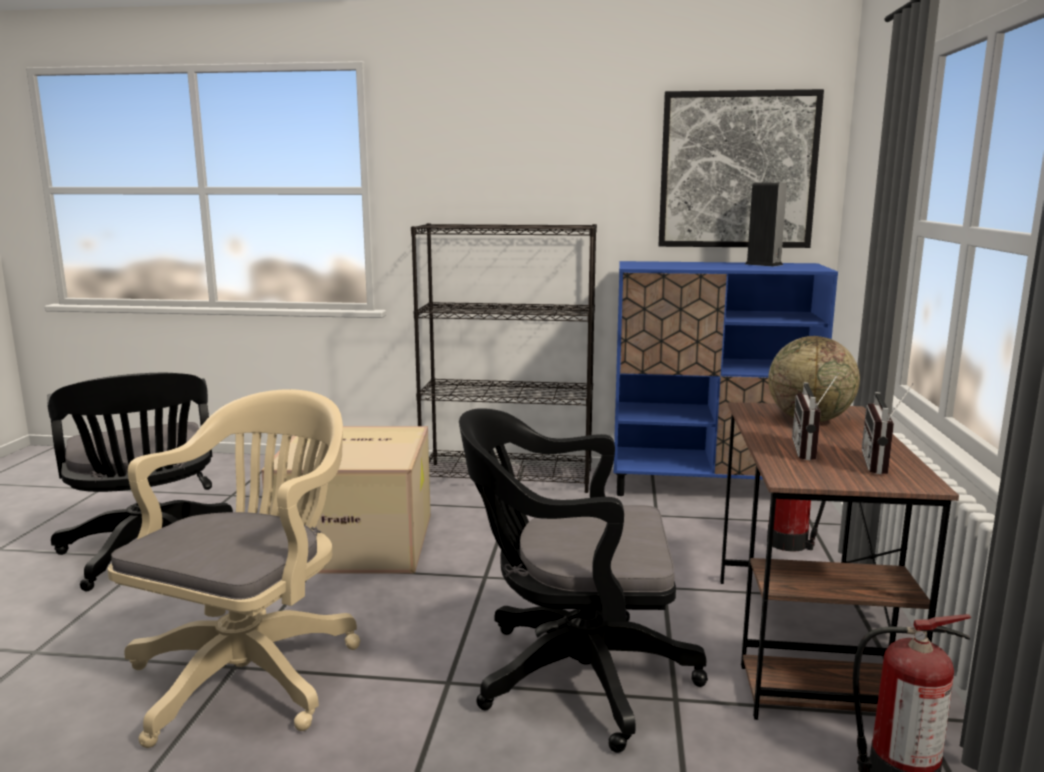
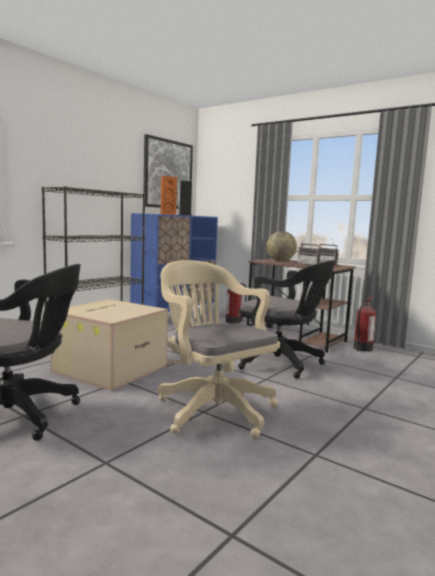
camera: 60 degrees left, 5 degrees down
black office chair [459,408,708,753] -> black office chair turned 90 degrees counterclockwise [238,260,335,379]
none -> orange speaker [160,176,177,215]

